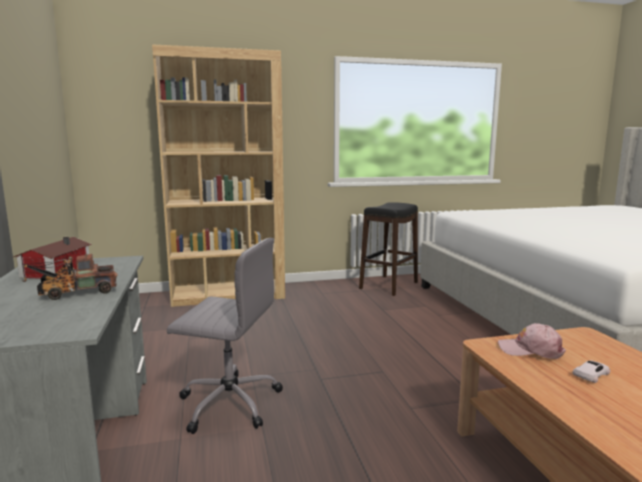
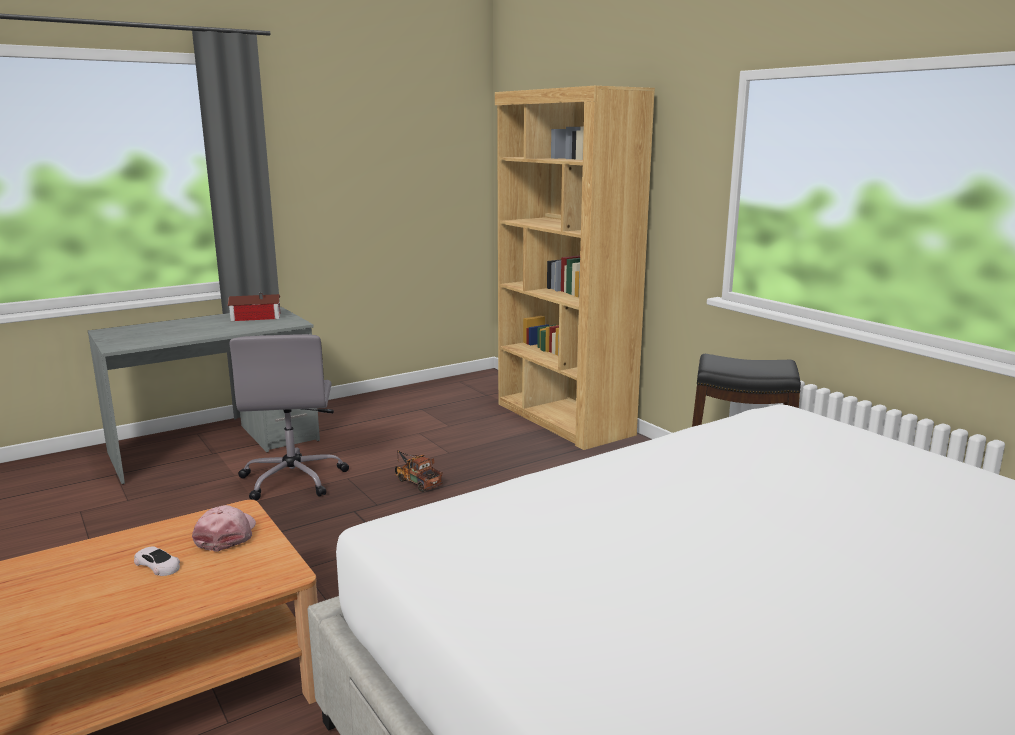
camera: 70 degrees right, 5 degrees up
toy truck [22,254,118,300] -> toy truck moved to [395,450,443,492]

